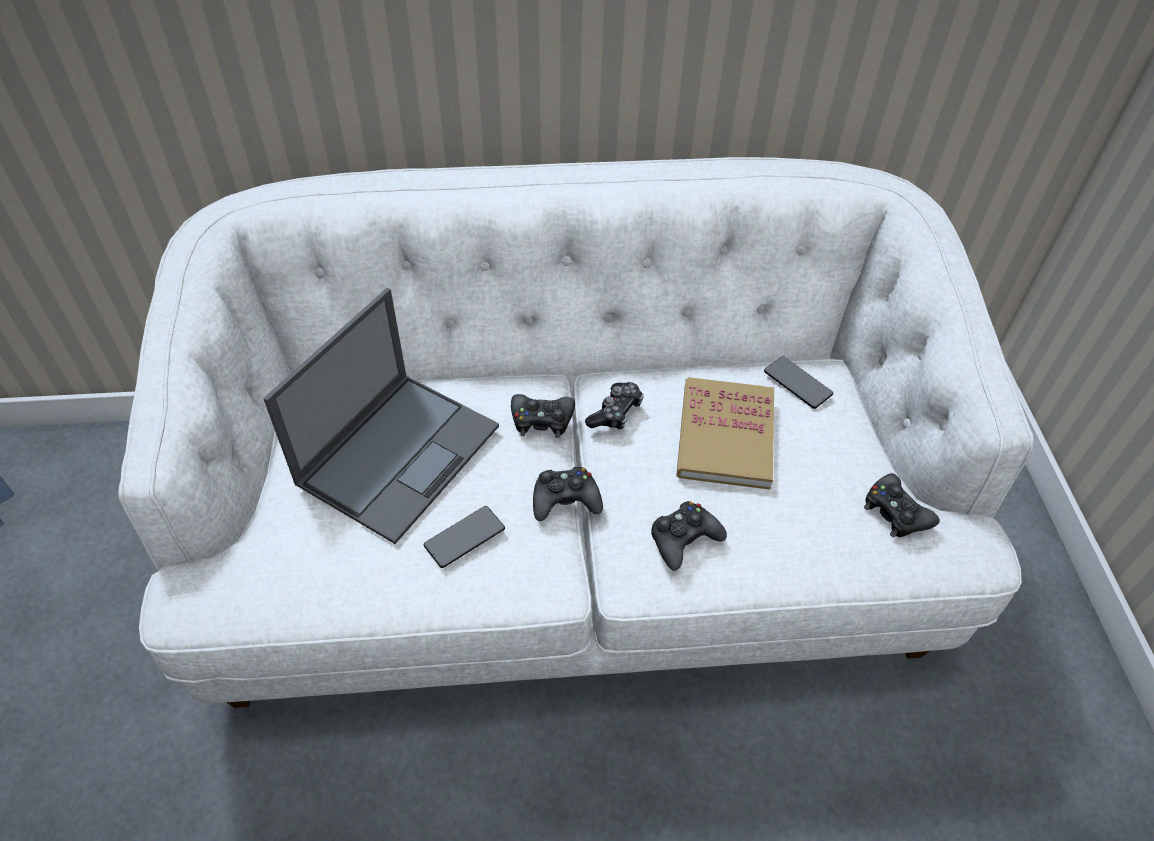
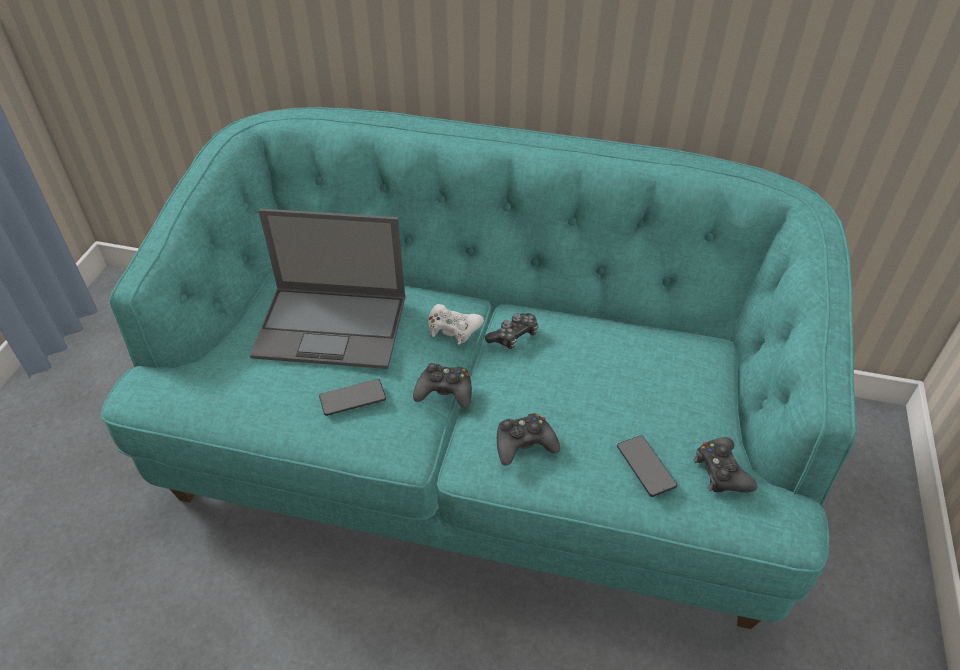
camera: 20 degrees right, 5 degrees down
white sofa [119,157,1034,708] -> turquoise sofa [101,107,857,629]
laptop [263,288,499,544] -> laptop turned 45 degrees clockwise [250,209,406,369]
black game controller [511,394,575,438] -> white game controller [428,304,484,345]
book [676,377,774,490] -> none
phone [764,356,833,409] -> phone moved to [617,435,677,497]

